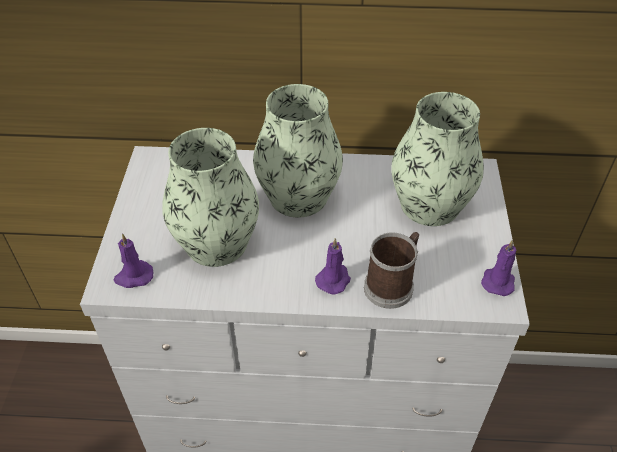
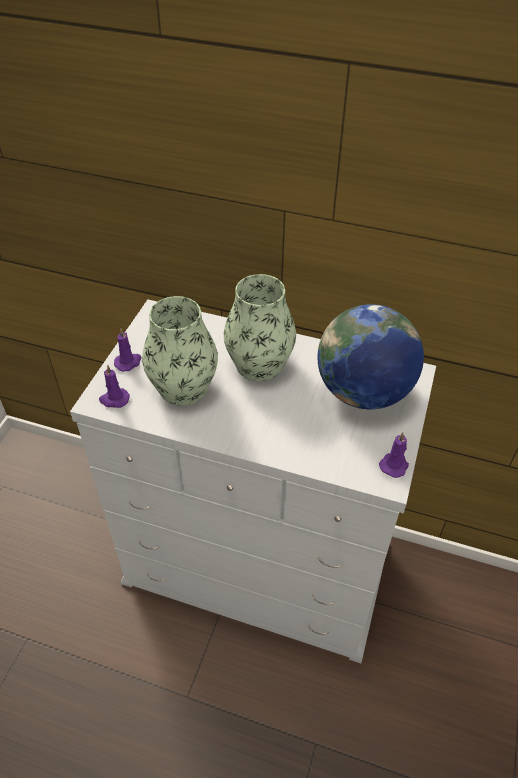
camera: 15 degrees right, 0 degrees up
purple candle [315,238,351,294] -> purple candle moved to [114,329,142,372]
mug [364,232,419,309] -> none
vase [392,92,484,226] -> globe [318,304,424,409]

